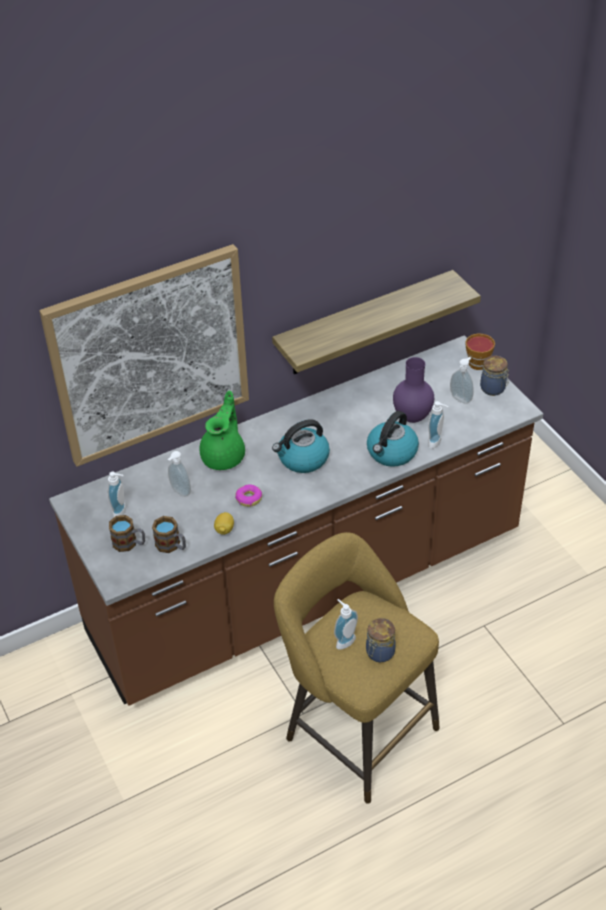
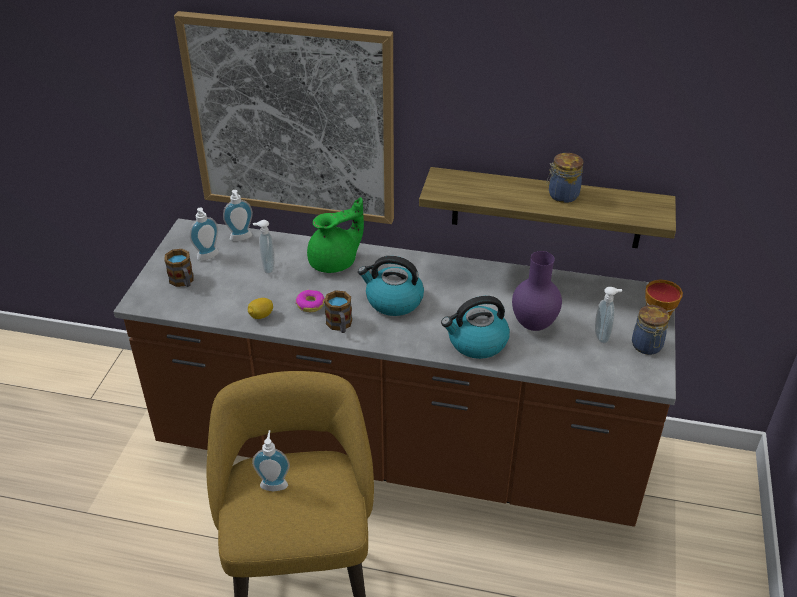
camera: 40 degrees right, 5 degrees down
mug [152,516,186,553] -> mug moved to [324,290,352,333]
jar [366,618,396,663] -> jar moved to [547,153,584,203]
soap dispenser [428,401,449,449] -> soap dispenser moved to [223,190,253,241]

